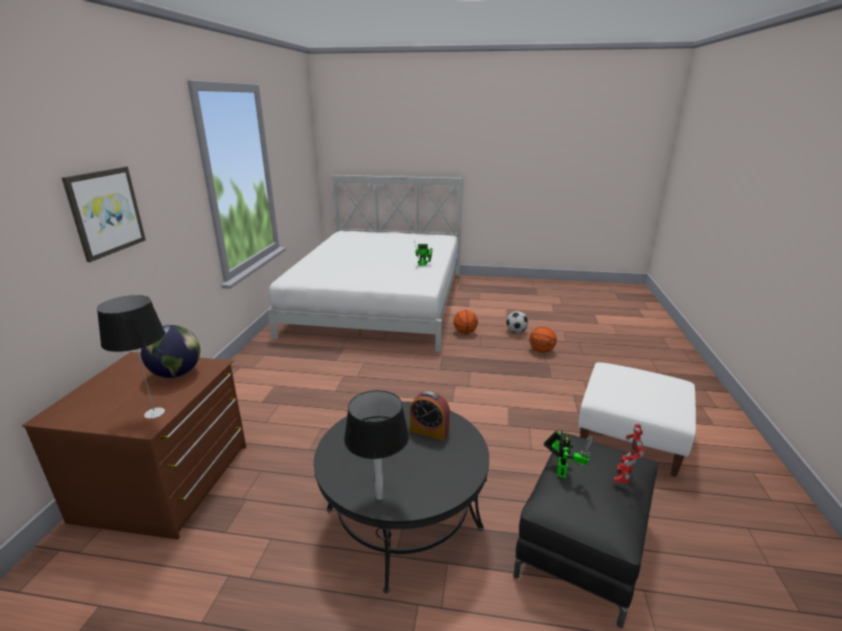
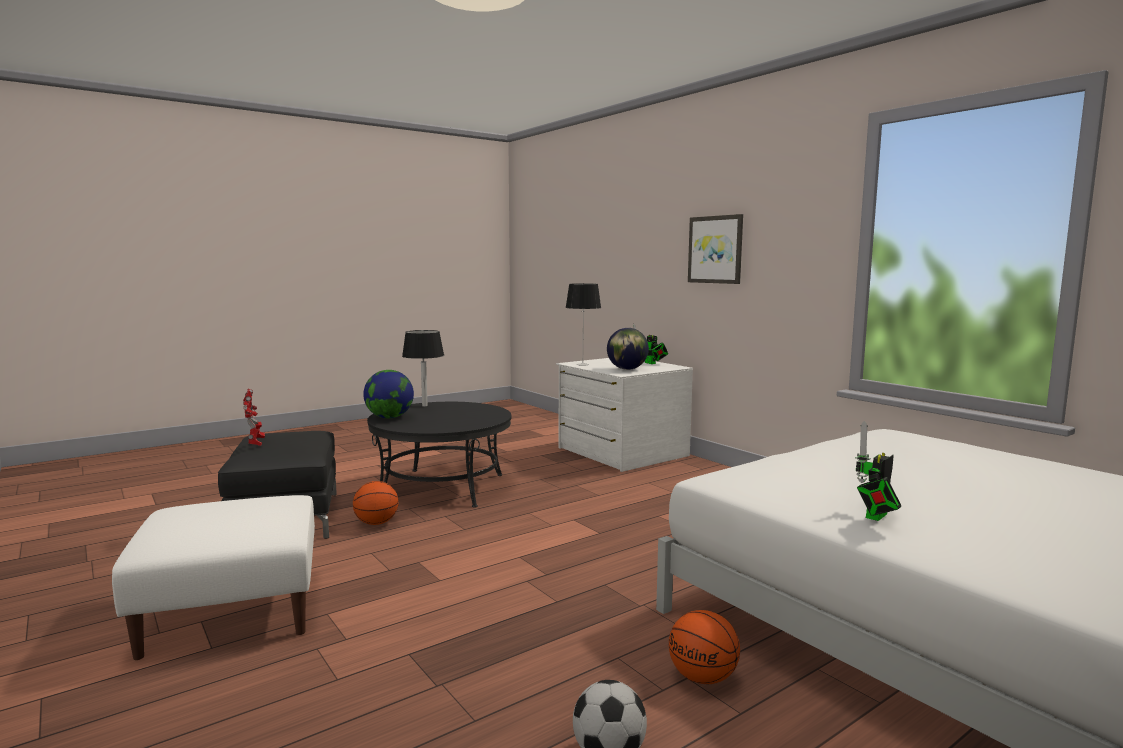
camera: 135 degrees right, 15 degrees down
brown dresser [22,352,246,540] -> white dresser [556,358,693,472]
alarm clock [410,391,450,441] -> none
basketball [529,326,557,352] -> basketball moved to [353,481,399,525]
toy robot [543,430,594,478] -> toy robot moved to [633,324,668,364]
none -> globe [363,370,414,418]

